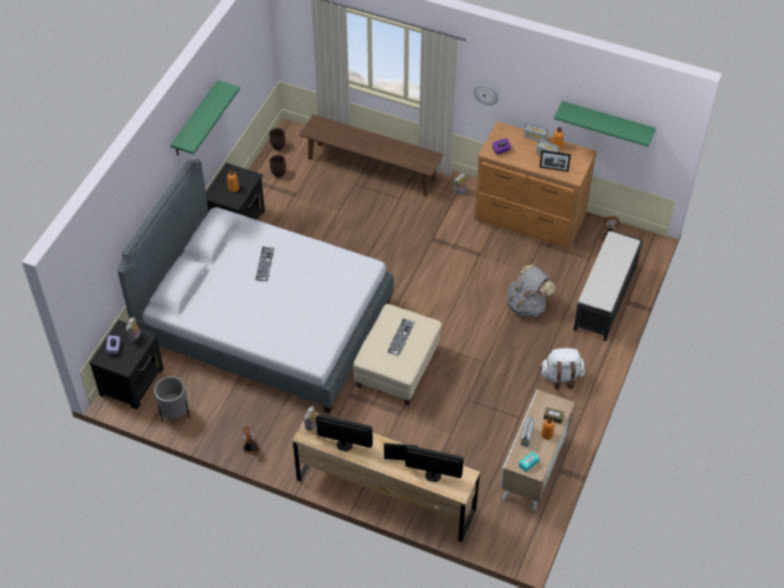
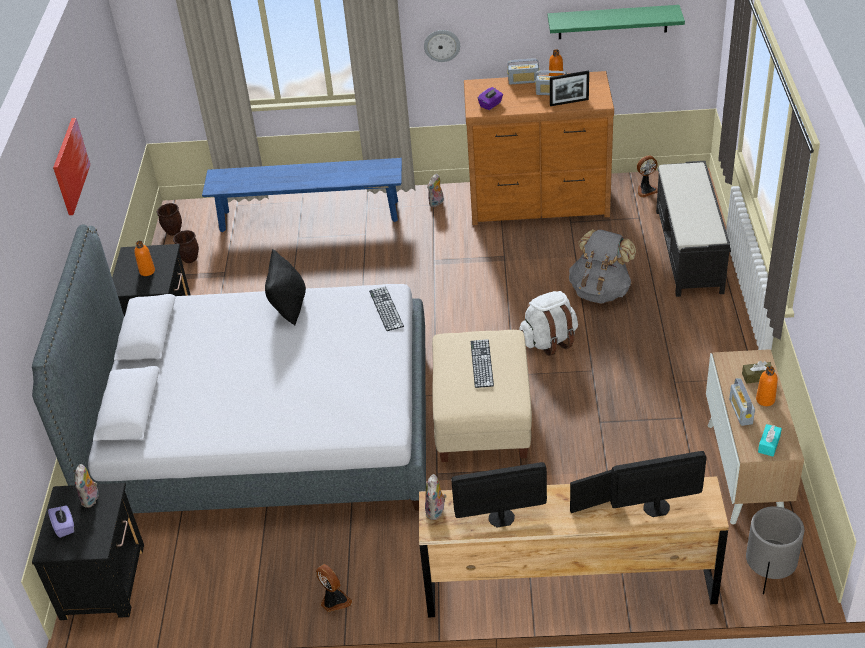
camera: 20 degrees left, 10 degrees down
grey planter [154,376,190,423] -> grey planter moved to [746,506,804,594]
green shelf [170,80,240,155] -> picture [53,118,90,215]
keyboard [255,247,274,281] -> keyboard moved to [369,286,404,331]
brown bench [299,114,444,197] -> blue bench [202,158,402,232]
white backpack [540,348,585,389] -> white backpack moved to [519,291,578,356]
none -> black pillow [265,249,306,326]

